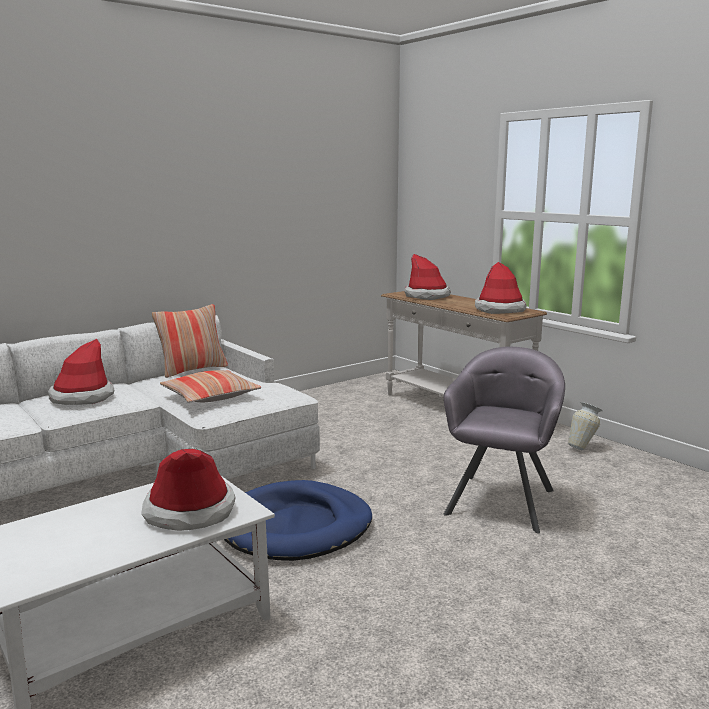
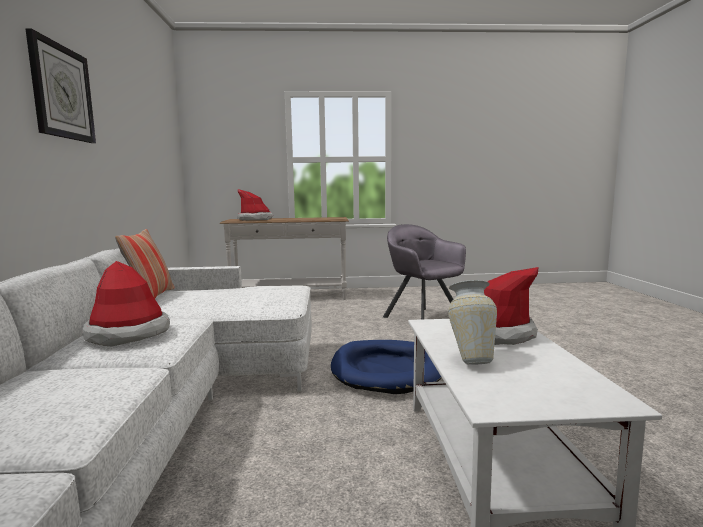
camera: 55 degrees left, 5 degrees down
pillow [160,370,261,403] -> none
hat [475,262,527,314] -> none
vase [568,402,603,450] -> vase moved to [448,280,497,365]
none -> wall clock [25,28,96,143]

